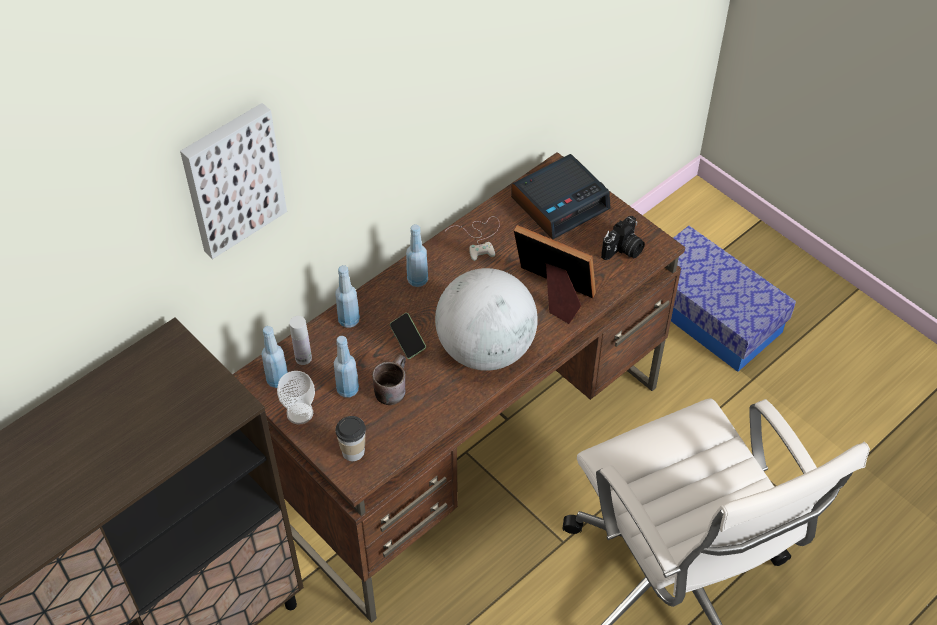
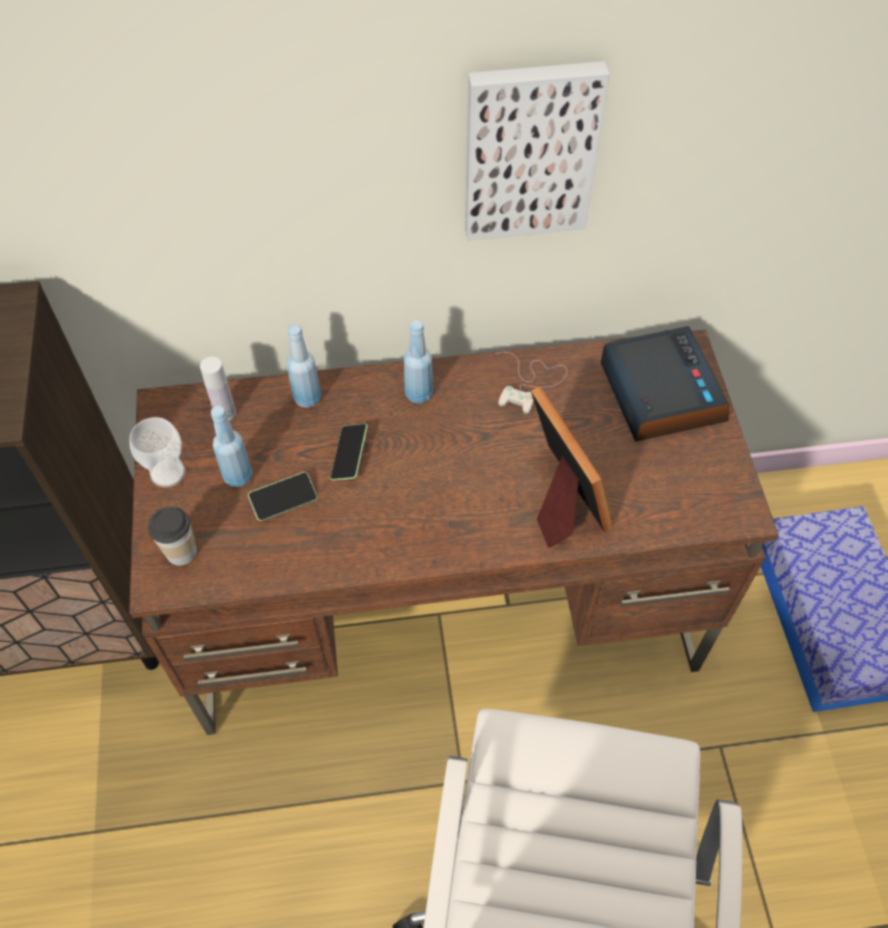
camera: 35 degrees right, 5 degrees up
picture [180,103,287,259] -> picture moved to [465,61,610,240]
blue bottle [261,326,288,388] -> none
brown mug [372,355,406,405] -> phone [248,472,317,521]
globe [435,268,538,371] -> none
alarm clock [511,154,611,240] -> alarm clock turned 105 degrees counterclockwise [601,326,729,442]
camera [601,216,645,260] -> none

